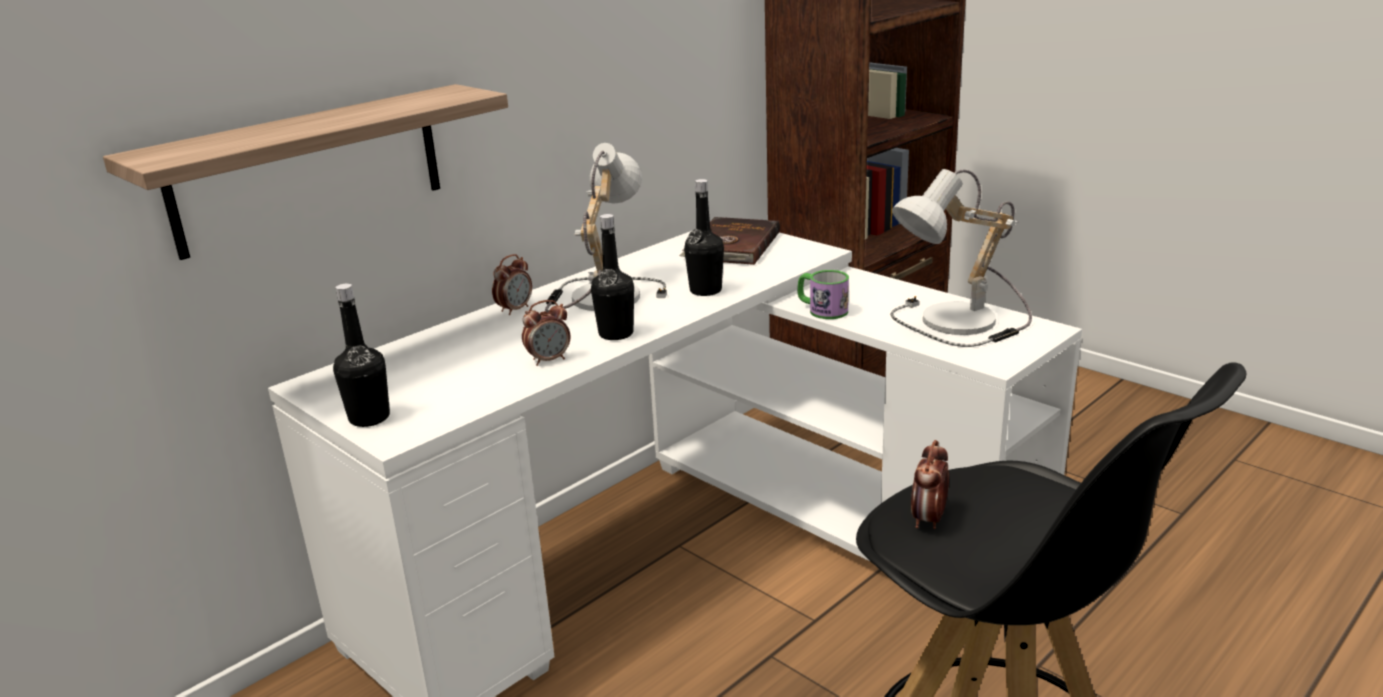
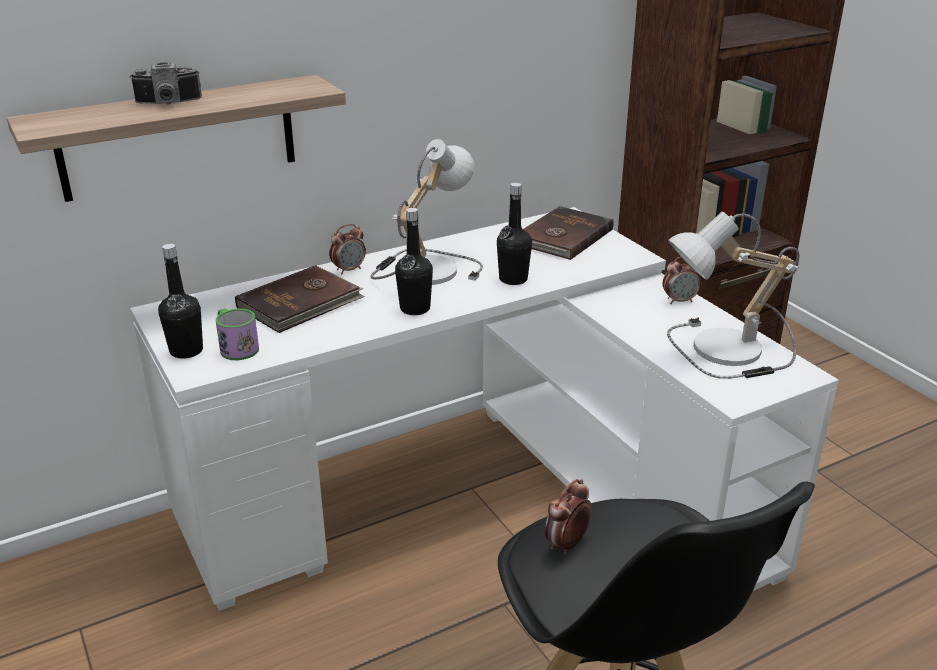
camera: 15 degrees right, 5 degrees up
alarm clock [522,300,571,366] -> alarm clock moved to [663,256,701,304]
mug [797,270,849,319] -> mug moved to [216,308,259,360]
none -> camera [129,63,202,104]
none -> brown book [235,265,365,333]

